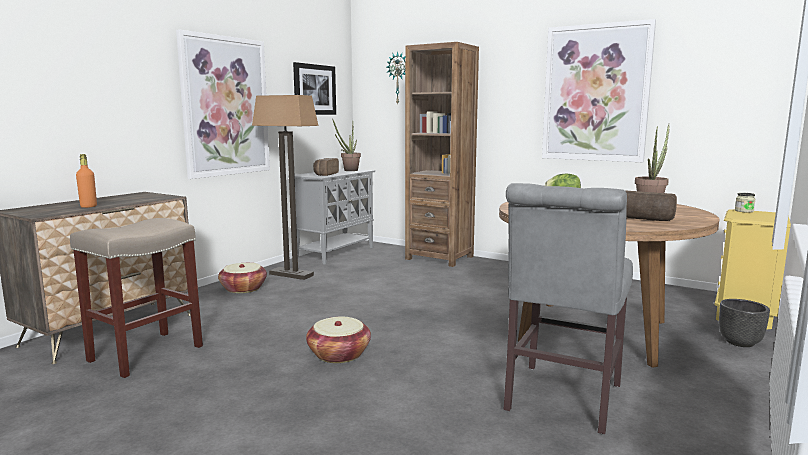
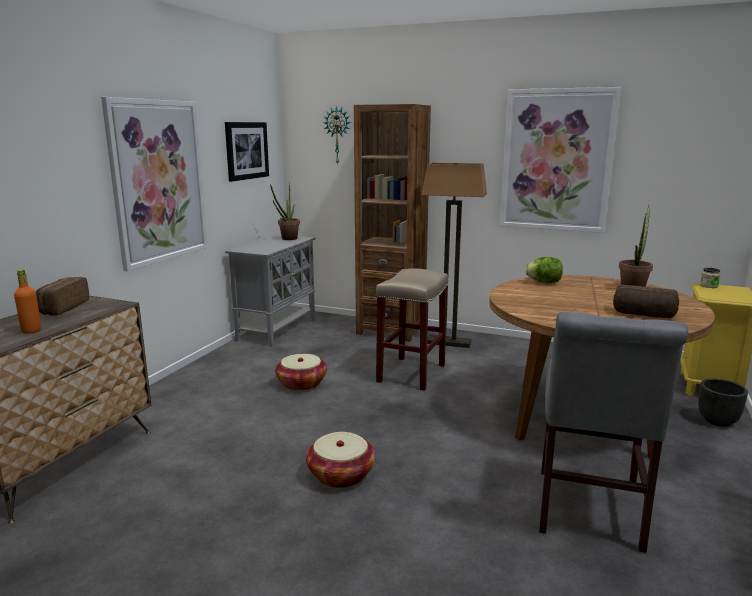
camera: 10 degrees left, 5 degrees up
beige stool [70,218,203,378] -> beige stool moved to [376,268,448,391]
basket [218,263,267,293] -> basket moved to [275,354,327,391]
floor lamp [252,95,319,280] -> floor lamp moved to [422,163,487,348]
bread [313,158,339,176] -> bread moved to [36,277,89,316]

